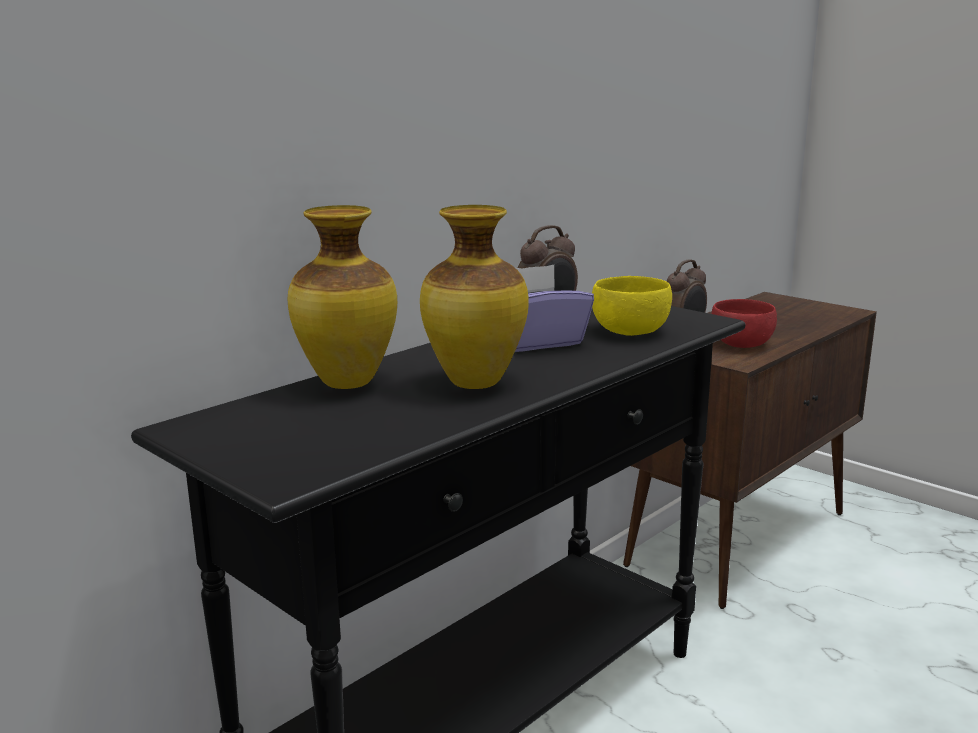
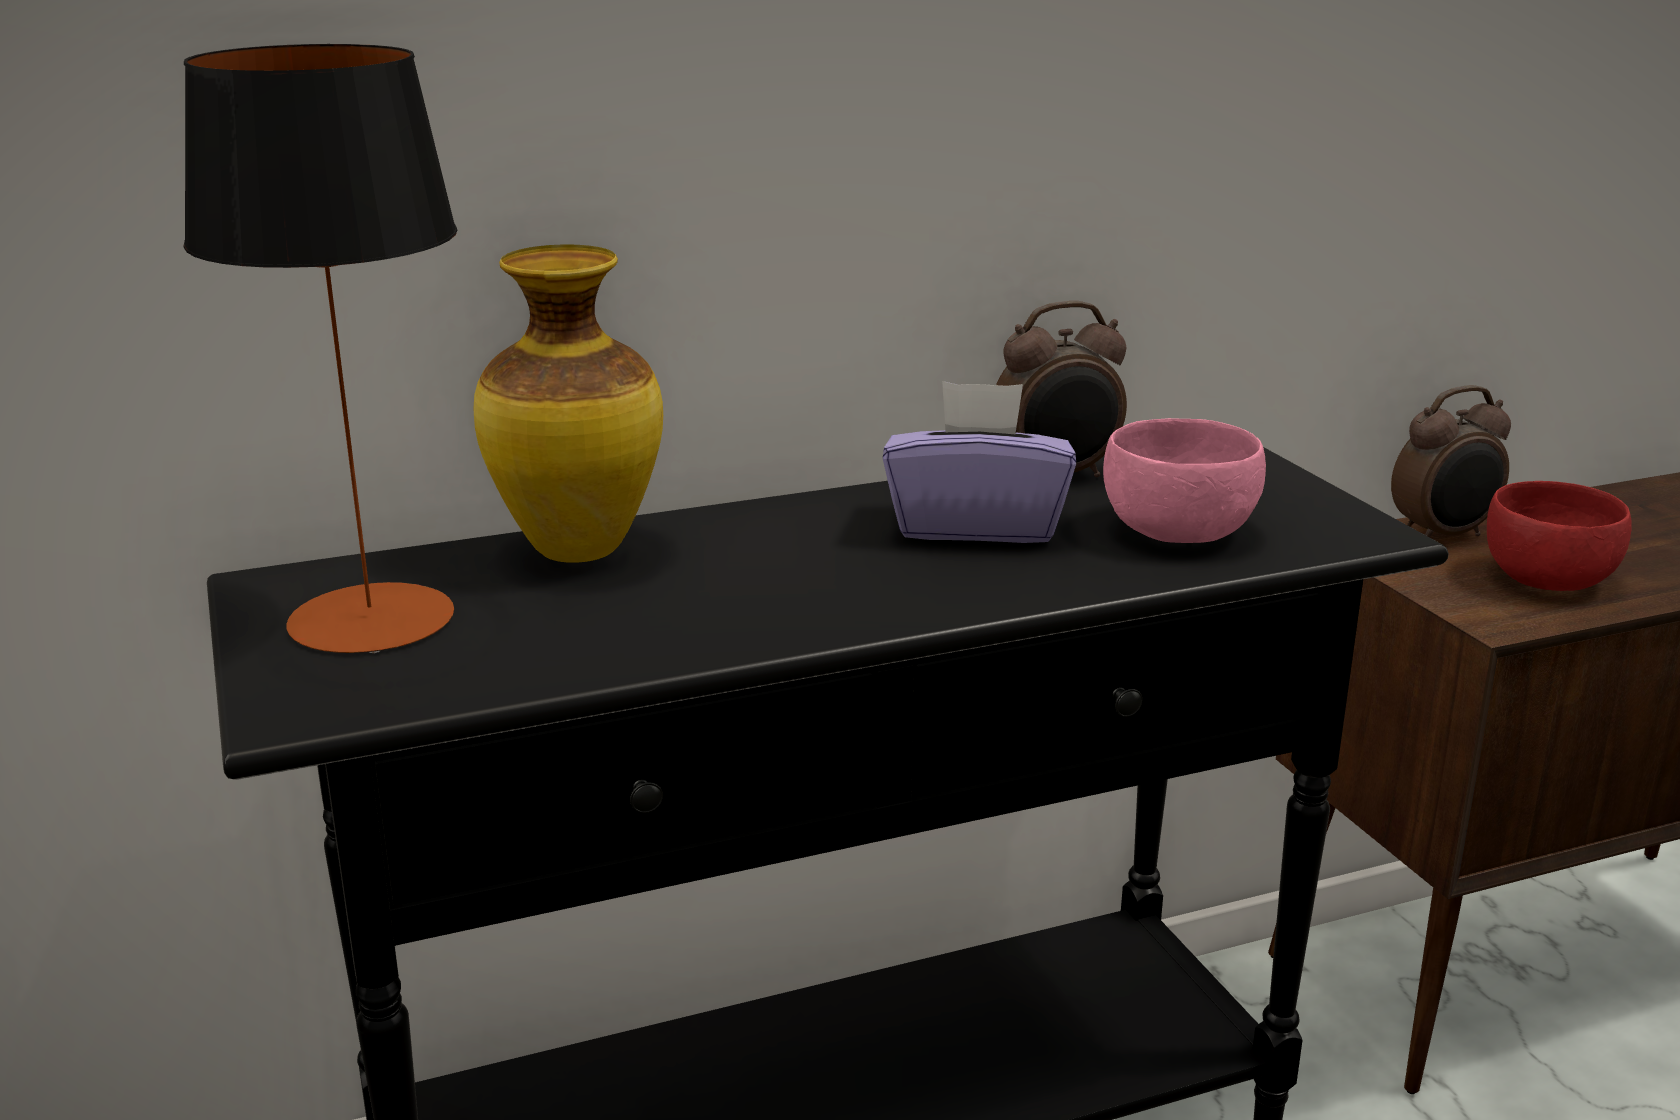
camera: 25 degrees right, 5 degrees up
vase [420,205,529,389] -> none
yellow bowl [592,276,672,336] -> pink bowl [1103,418,1266,543]
none -> table lamp [184,44,457,653]

